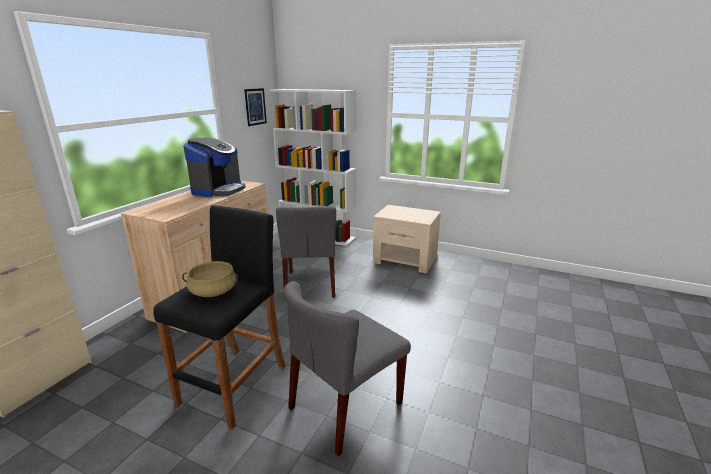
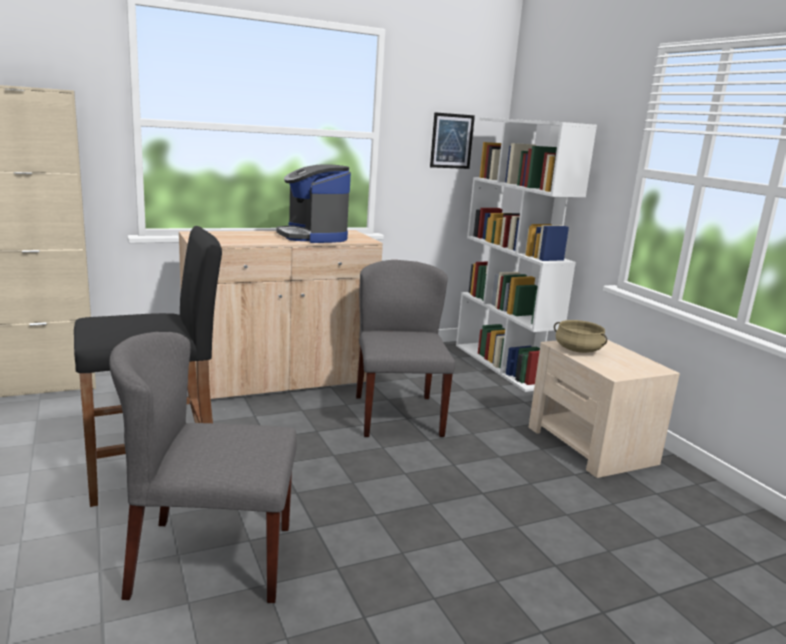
camera: 40 degrees right, 5 degrees down
beige cooking pot [182,261,238,297] -> beige cooking pot moved to [554,320,607,353]
coffee machine [183,138,246,197] -> coffee machine turned 90 degrees clockwise [276,164,351,243]
grey chair [276,206,336,299] -> grey chair turned 135 degrees clockwise [356,260,455,437]

